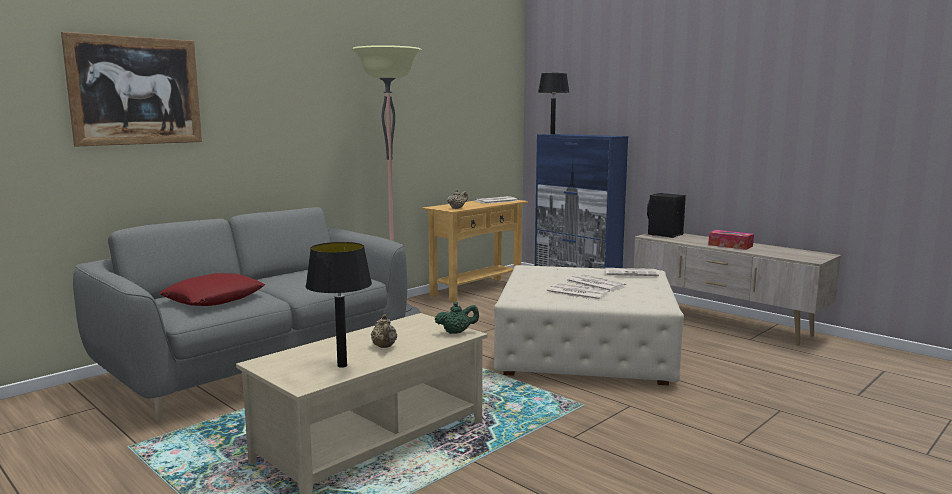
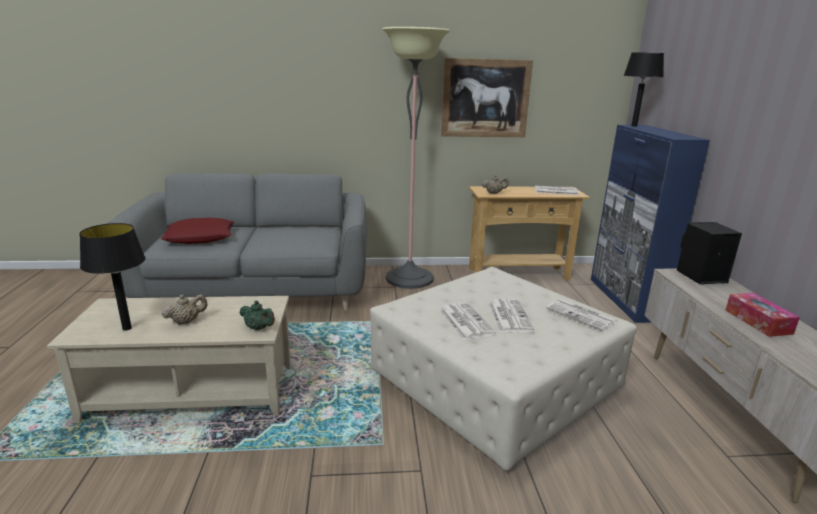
camera: 40 degrees right, 10 degrees up
picture [61,32,202,147] -> picture moved to [441,58,533,137]
beige teapot [371,315,397,348] -> beige teapot turned 150 degrees counterclockwise [161,294,207,325]

